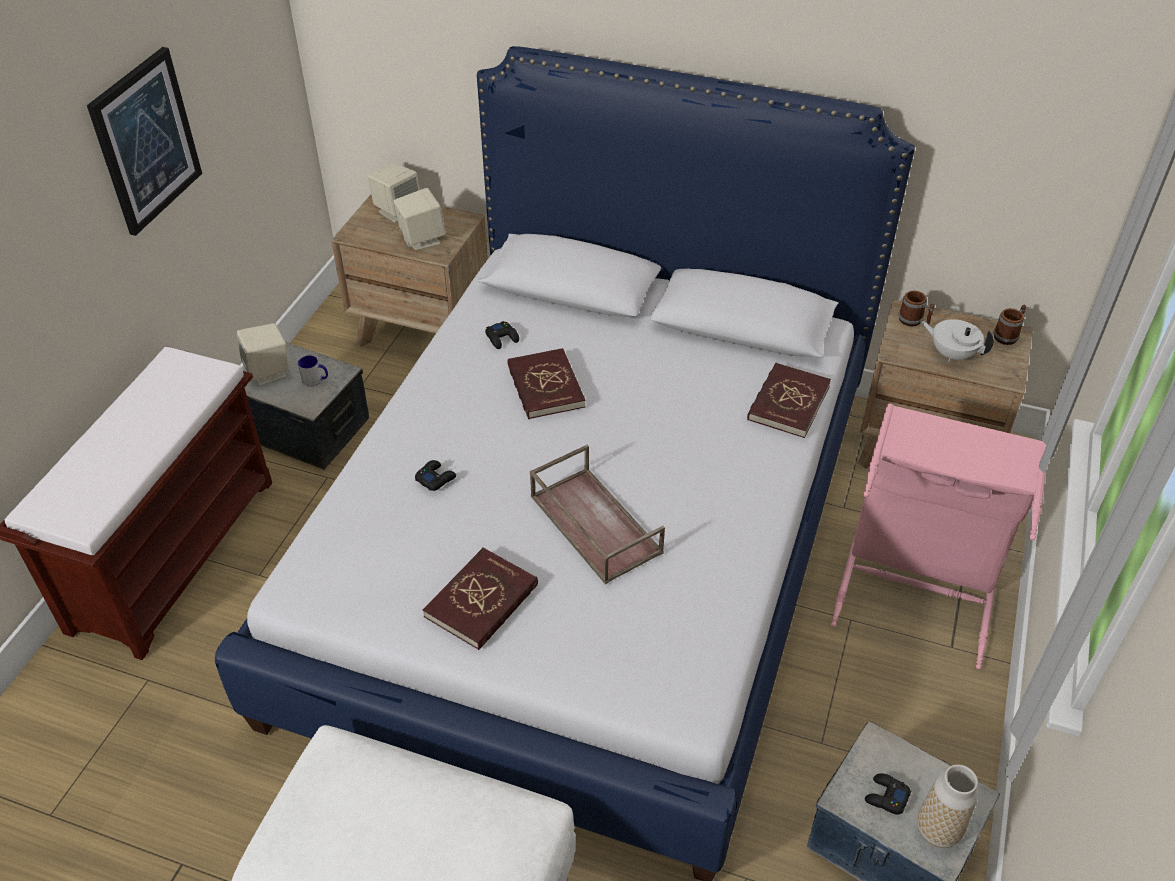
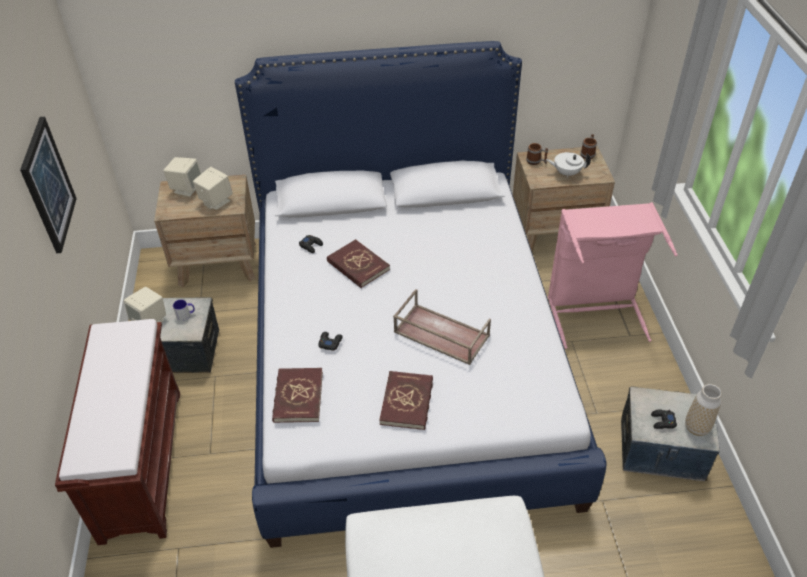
camera: 25 degrees left, 0 degrees up
red book [747,363,831,438] -> red book moved to [272,368,323,423]

